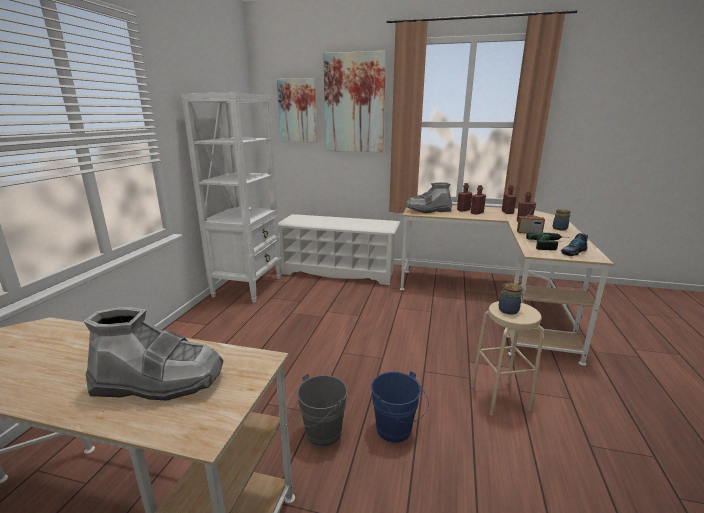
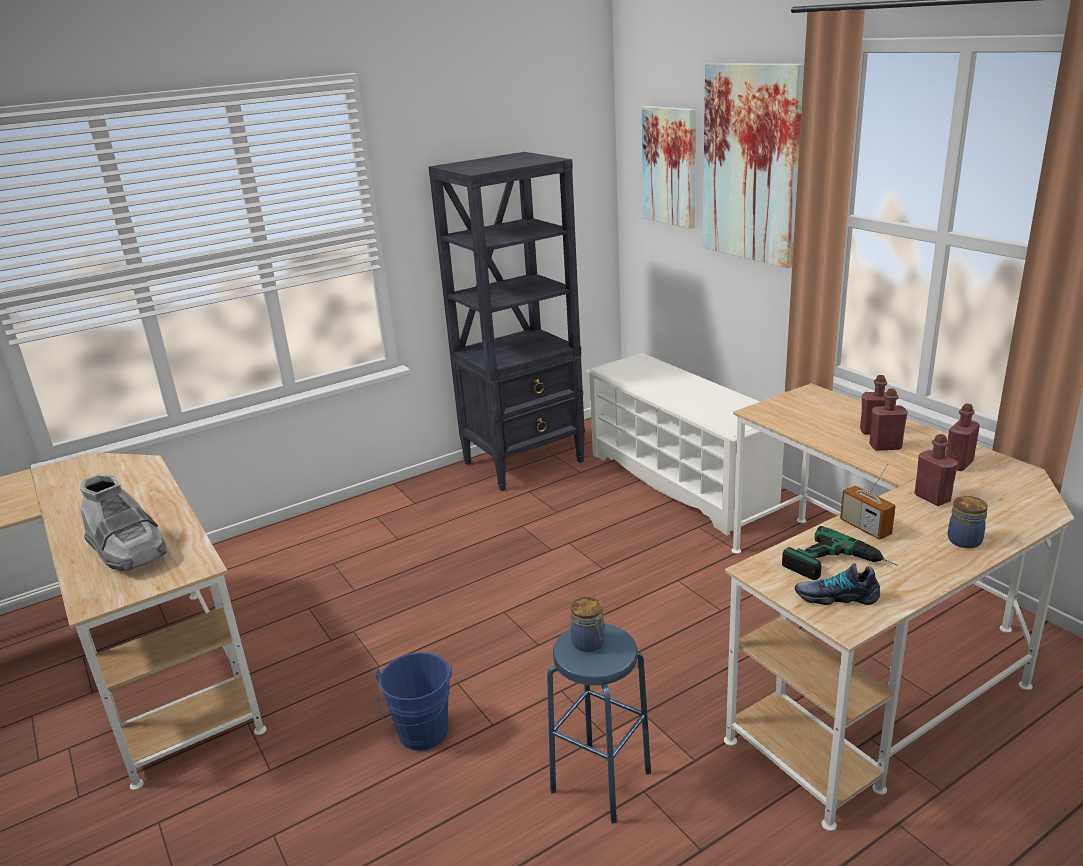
camera: 45 degrees right, 5 degrees up
white bookcase [181,93,281,302] -> black bookcase [429,152,585,491]
grey bucket [288,374,347,447] -> none
grey boot [406,182,452,213] -> none
beige stool [471,301,544,416] -> blue stool [547,623,651,824]

